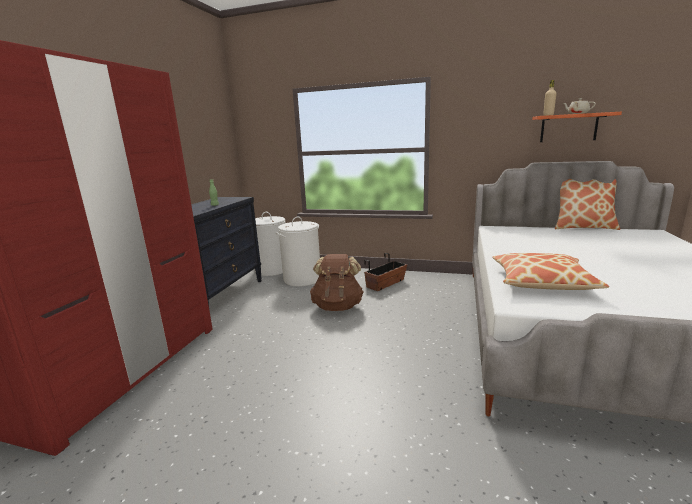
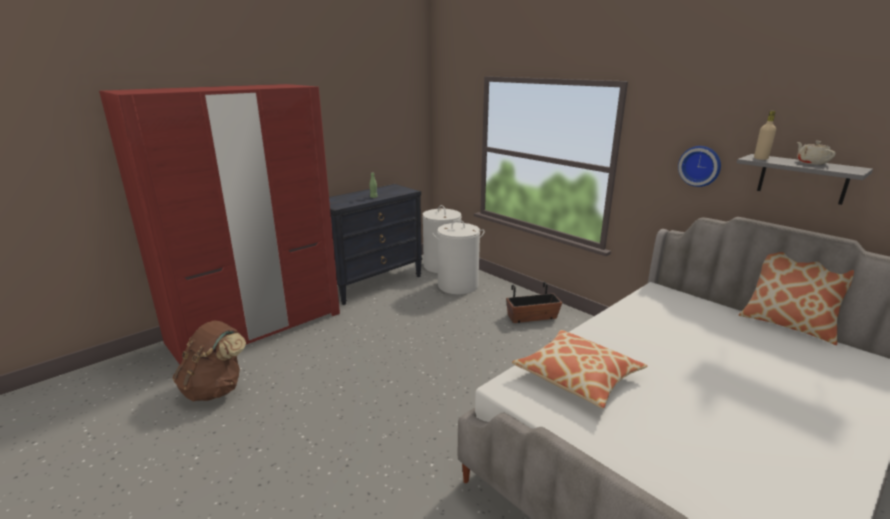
camera: 30 degrees right, 5 degrees up
brown backpack [310,254,364,311] -> brown backpack moved to [172,320,246,401]
orange shelf [532,112,622,142] -> grey shelf [736,154,873,205]
none -> wall clock [678,146,721,187]

